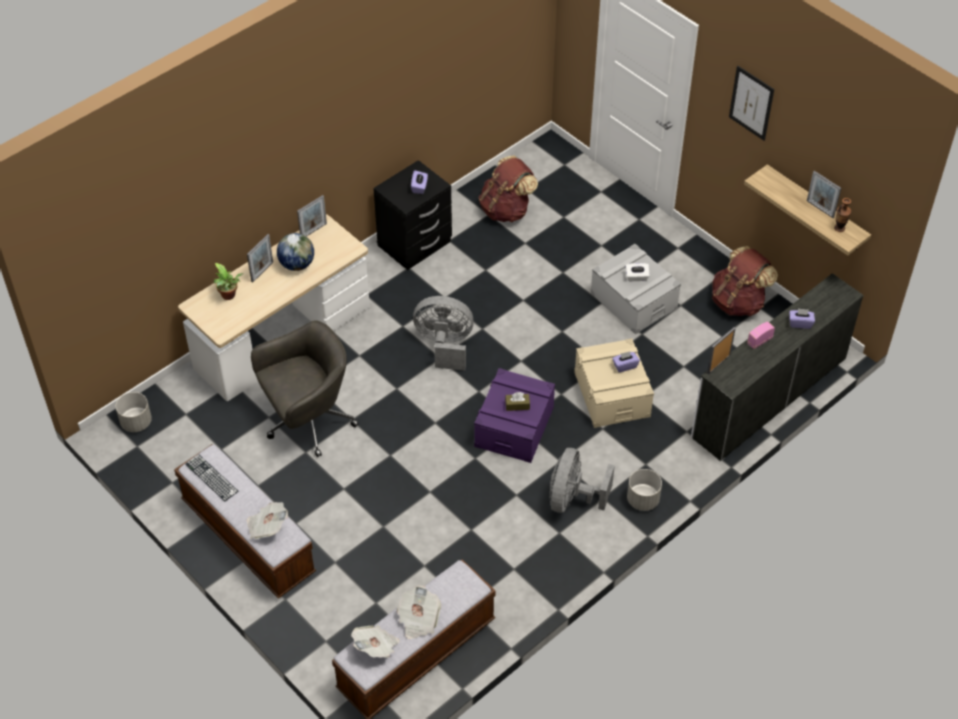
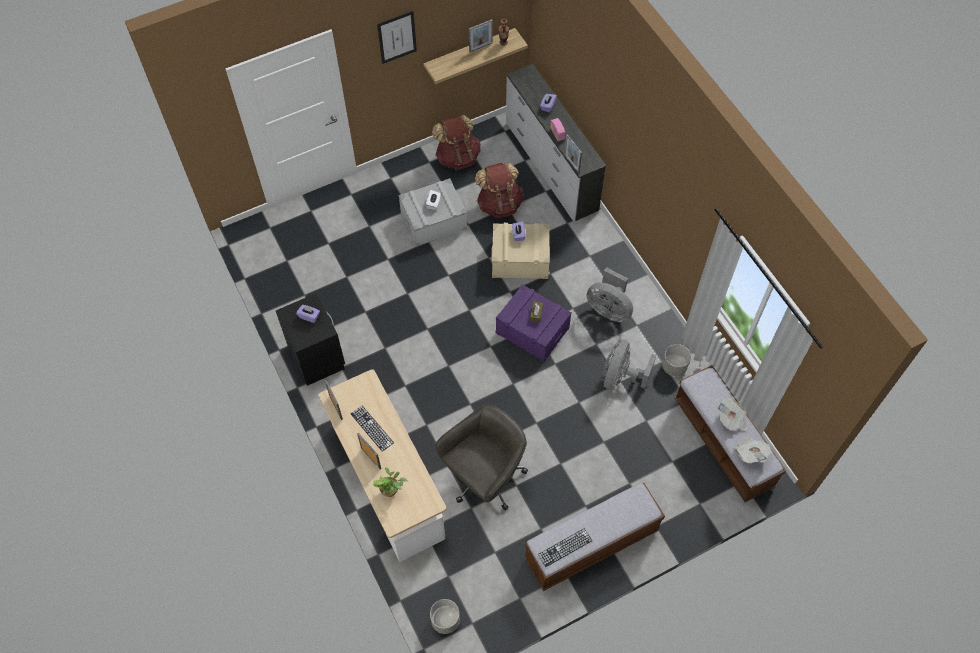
camera: 75 degrees left, 10 degrees up
newspaper [247,502,288,539] -> none
grey office chair [251,320,359,457] -> grey office chair turned 60 degrees clockwise [436,404,528,510]
globe [277,233,314,271] -> keyboard [351,406,394,452]
grey fan [413,296,474,371] -> grey fan moved to [603,339,657,390]
brown backpack [479,156,538,222] -> brown backpack moved to [475,163,524,218]
grey planter [627,469,662,511] -> grey planter moved to [662,344,691,376]

